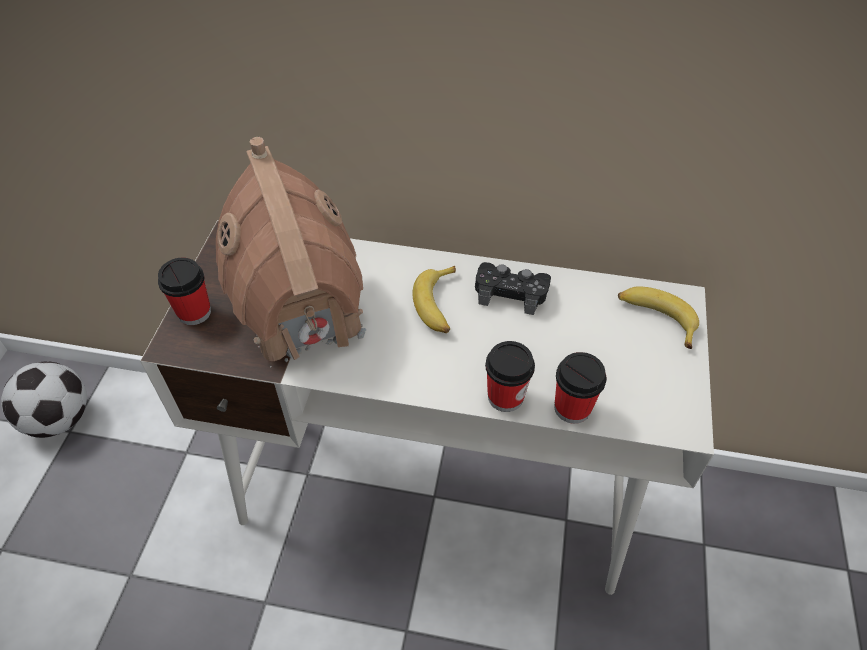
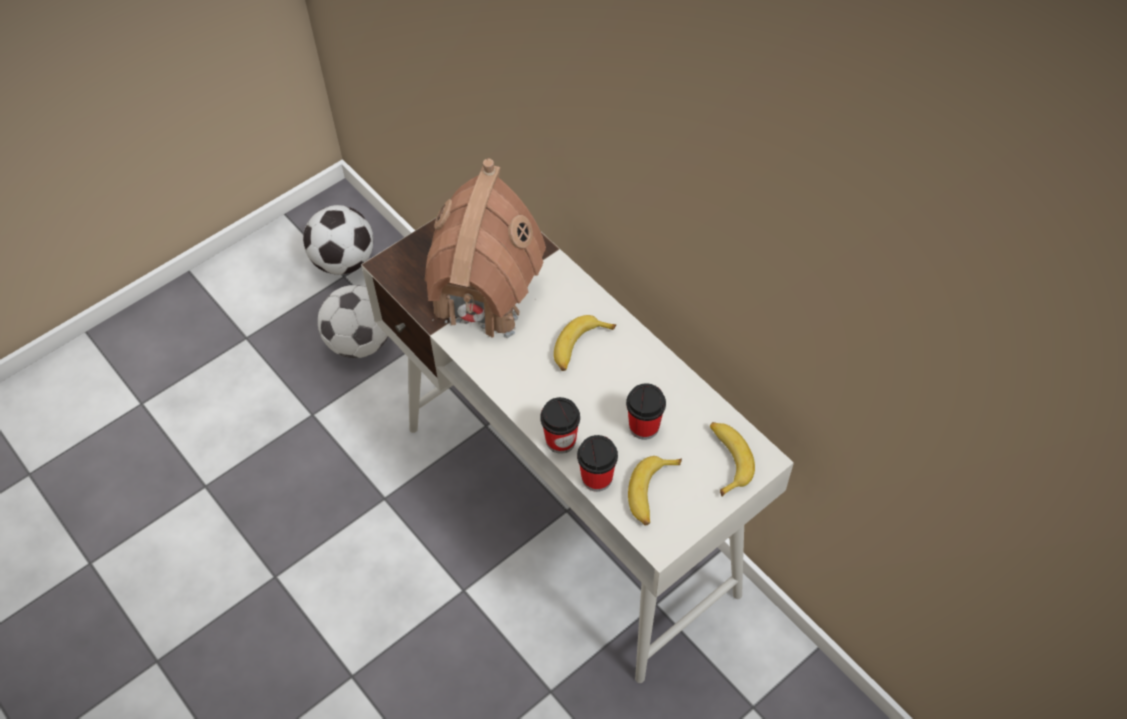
camera: 40 degrees right, 5 degrees up
cup [158,258,211,325] -> cup moved to [626,383,666,440]
black game controller [475,262,551,315] -> none
none -> football [318,285,388,358]
none -> banana [628,456,682,526]

